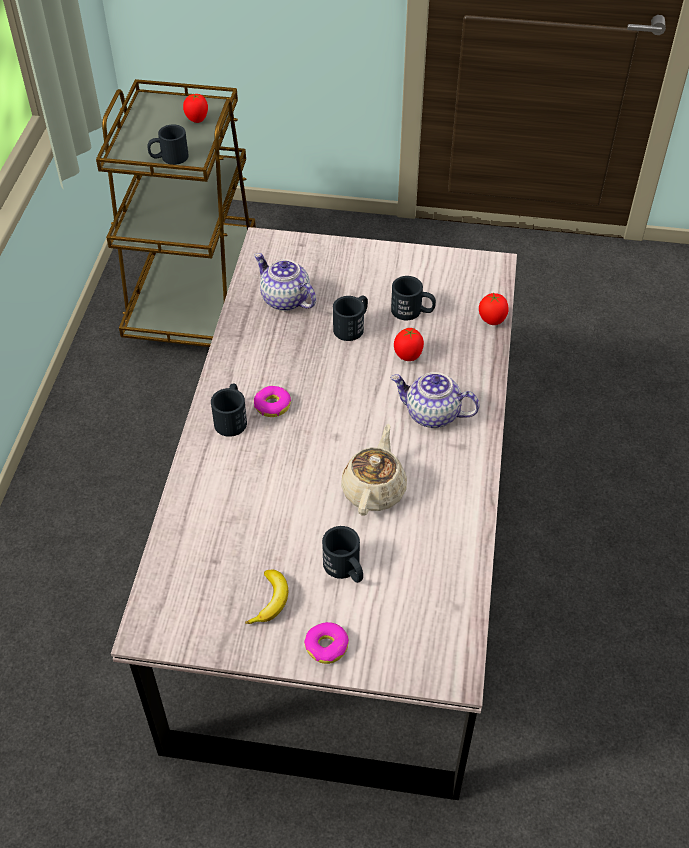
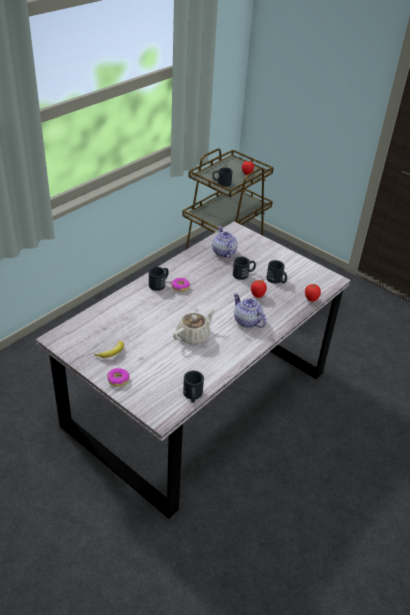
camera: 30 degrees right, 10 degrees down
black mug [322,526,363,583] -> black mug moved to [183,370,204,403]

